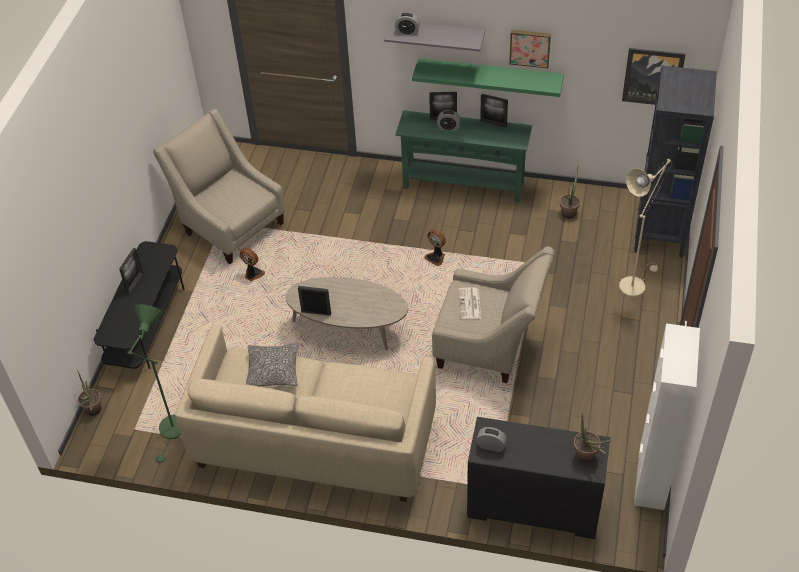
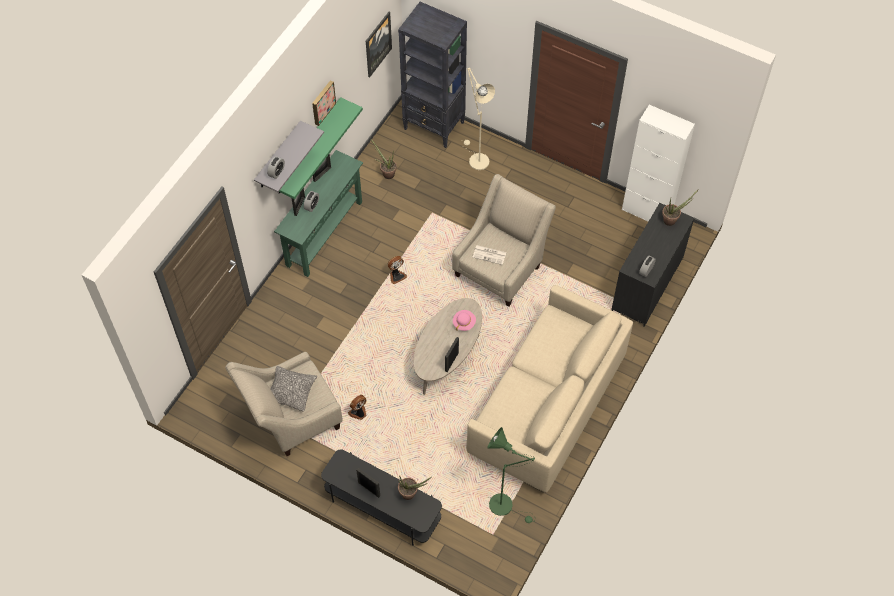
camera: 75 degrees left, 10 degrees up
potted plant [77,370,102,416] -> potted plant moved to [398,475,431,500]
pillow [246,343,299,387] -> pillow moved to [271,366,317,411]
none -> pink hat [453,310,476,331]

